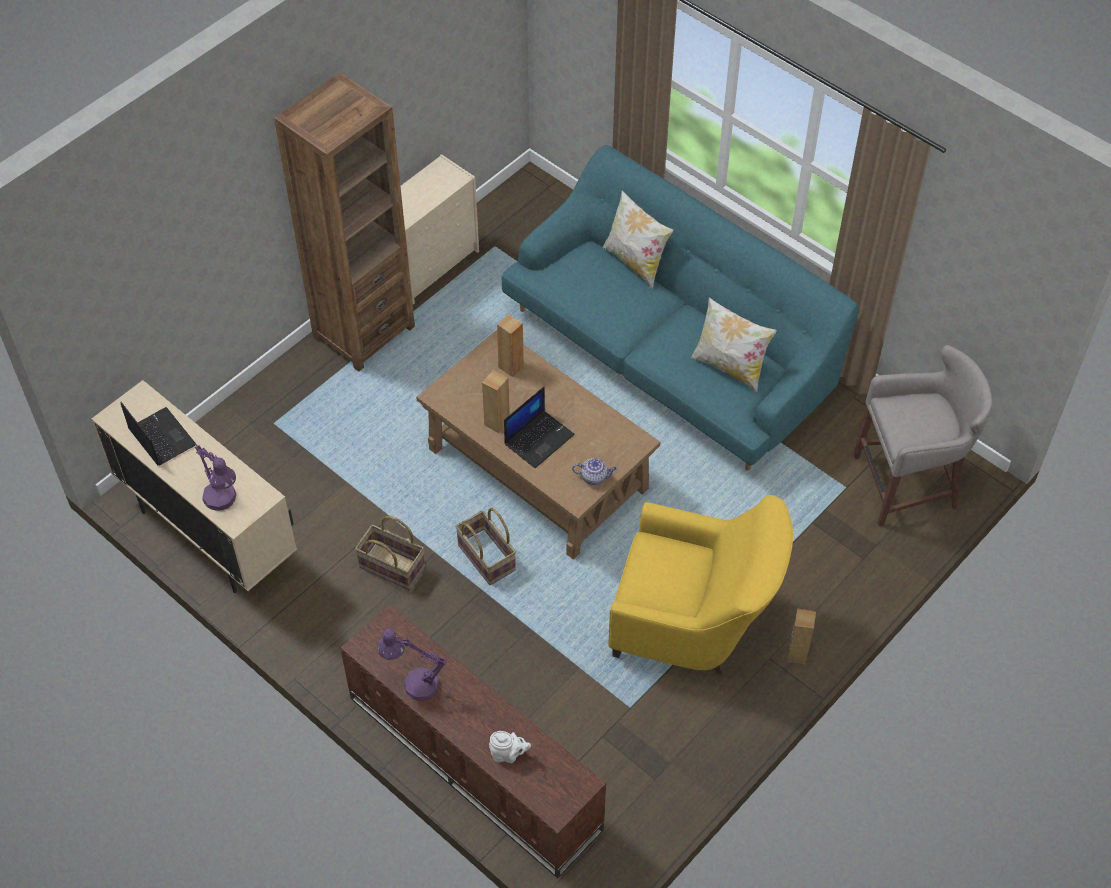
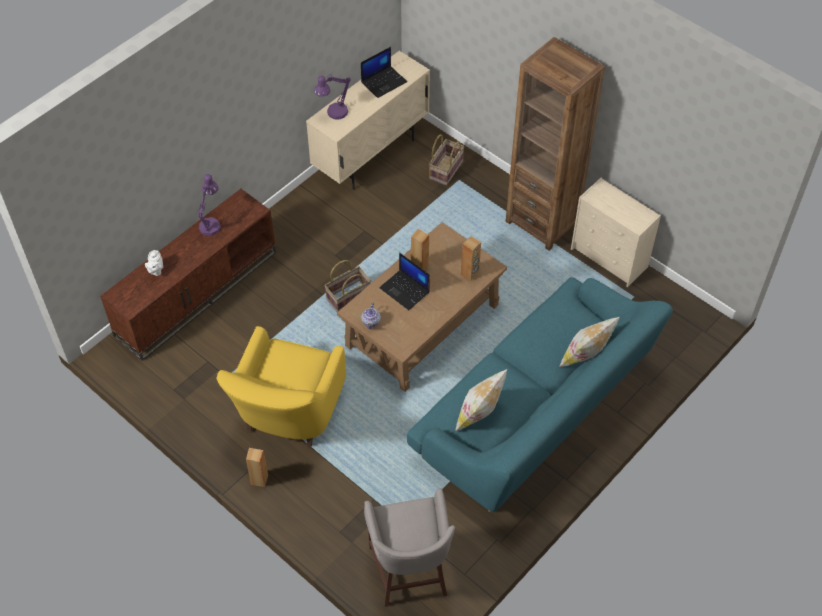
camera: 90 degrees right, 0 degrees up
basket [355,516,425,590] -> basket moved to [429,134,464,185]

